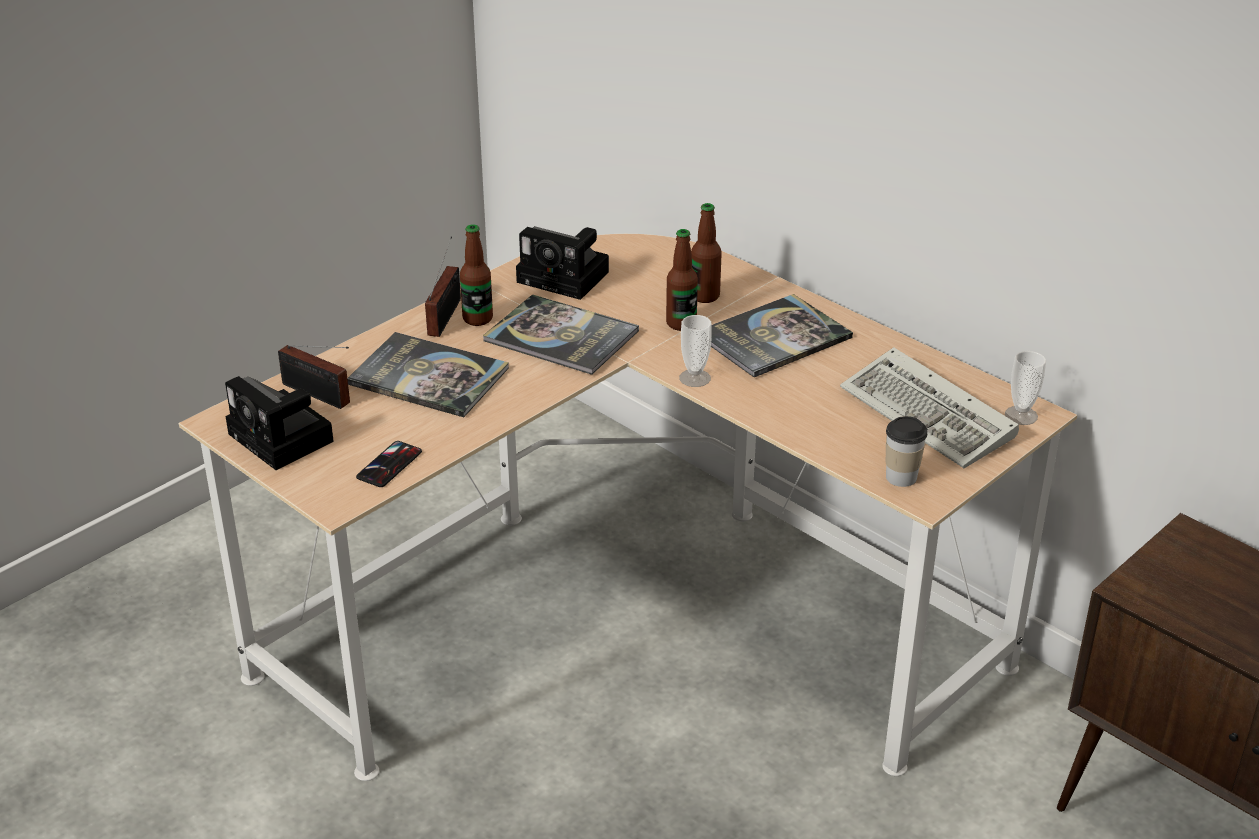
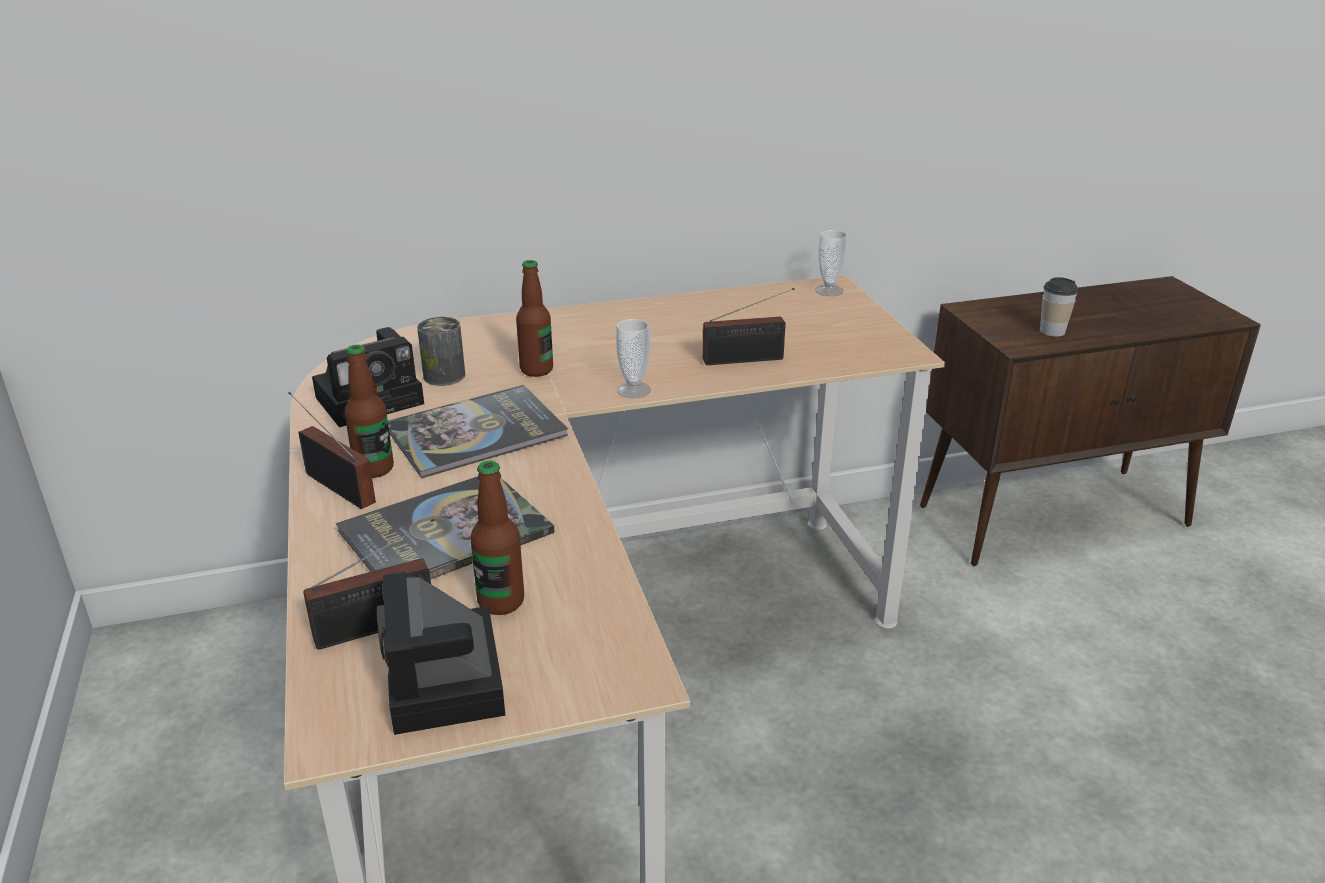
camera: 60 degrees left, 5 degrees down
camera [225,376,334,470] -> camera turned 90 degrees clockwise [377,572,506,735]
phone [356,441,422,487] -> none
bottle [691,203,722,303] -> bottle moved to [470,461,524,615]
book [711,294,853,377] -> none
keyboard [840,347,1019,468] -> none
cup [886,416,927,487] -> cup moved to [1040,277,1078,337]
none -> can [417,317,465,386]
none -> radio [703,288,795,365]

